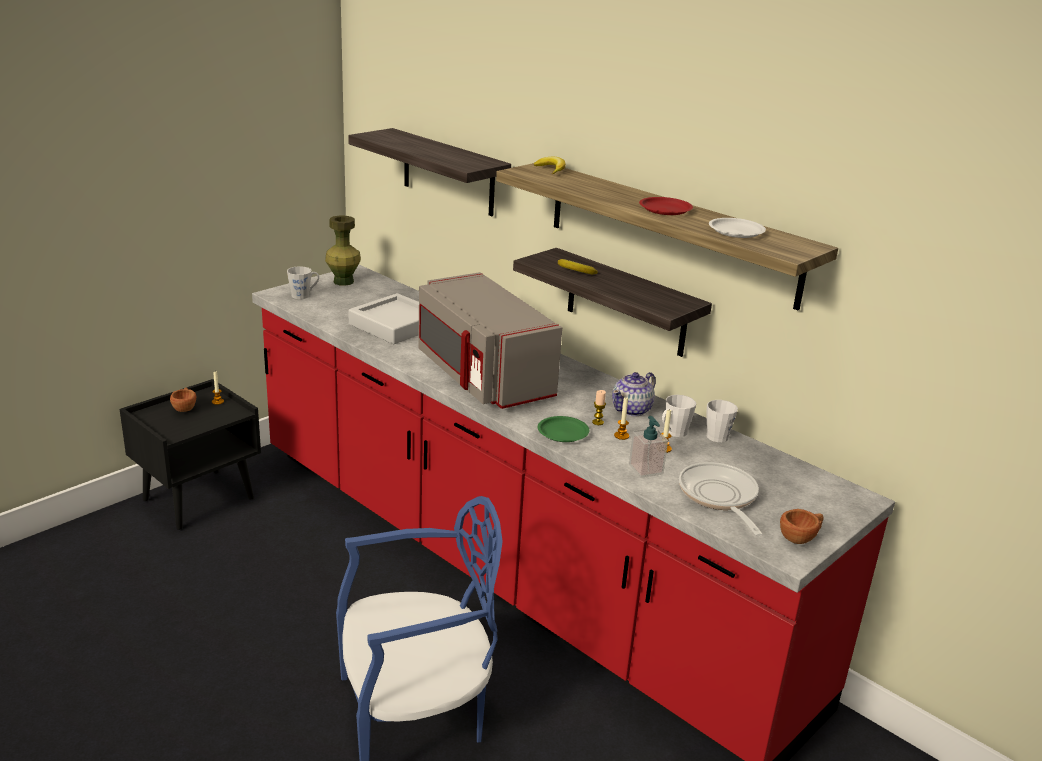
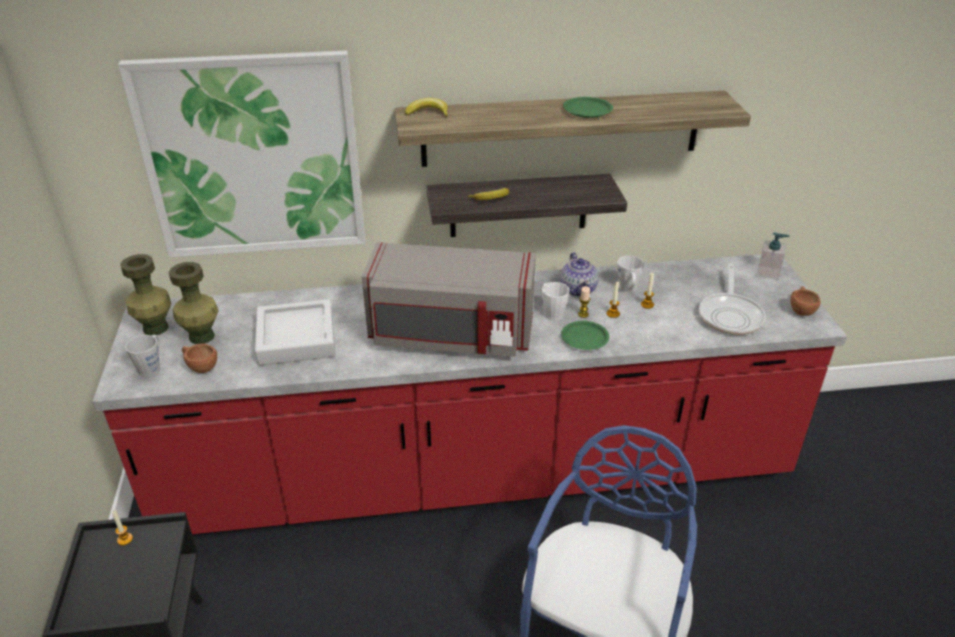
camera: 50 degrees left, 10 degrees up
brown cup [170,387,196,412] -> brown cup moved to [182,344,217,373]
shelf [348,128,511,216] -> picture [118,50,366,258]
soap dispenser [629,416,668,478] -> soap dispenser moved to [757,232,789,280]
red plate [639,197,693,215] -> green plate [563,97,613,118]
frying pan [679,462,763,536] -> frying pan turned 105 degrees counterclockwise [699,264,766,335]
white mug [706,400,738,442] -> white mug moved to [541,282,570,321]
white plate [709,218,766,238] -> none
none -> green vase [169,262,219,344]

